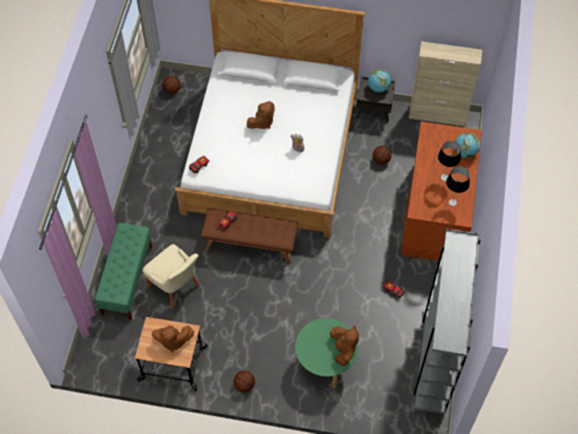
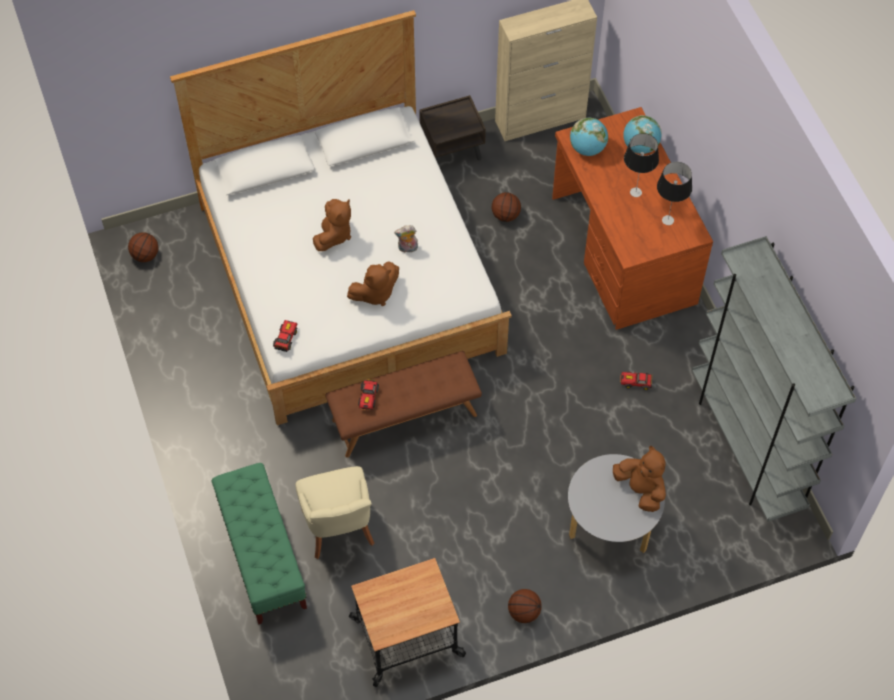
camera: 30 degrees left, 0 degrees up
beige chair [142,244,200,308] -> beige chair turned 60 degrees clockwise [295,466,374,559]
brown plush toy [152,325,194,352] -> brown plush toy moved to [347,262,399,306]
green coffee table [295,318,358,389] -> grey coffee table [568,454,665,553]
globe [368,69,391,92] -> globe moved to [570,118,608,156]

